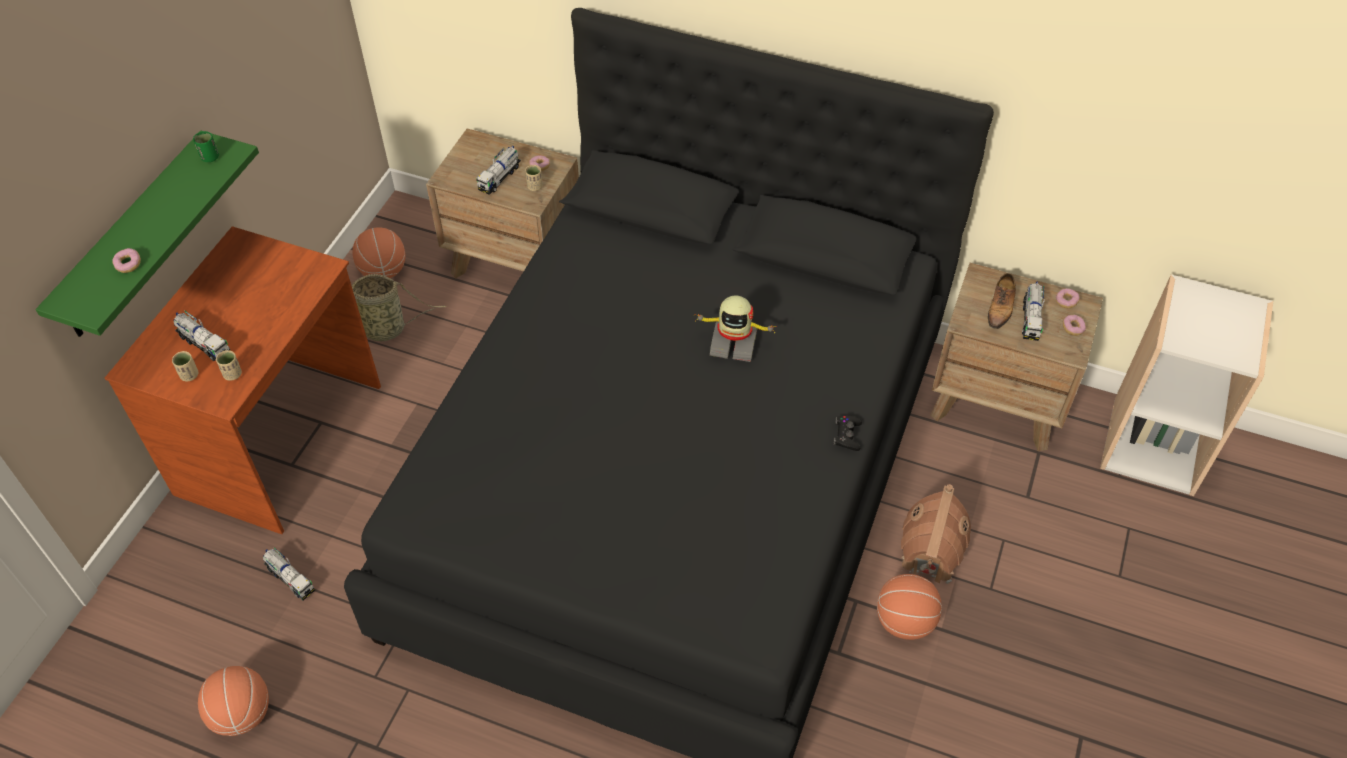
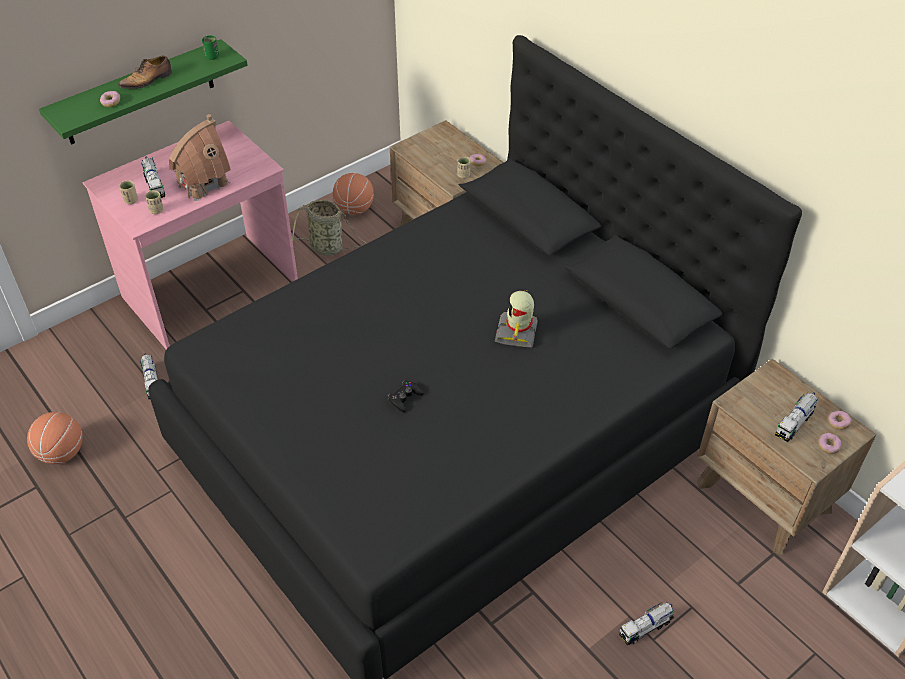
camera: 30 degrees right, 5 degrees down
brown desk [105,226,381,534] -> pink desk [83,121,298,349]
toy truck [477,146,521,195] -> toy truck moved to [619,602,674,646]
toy robot [695,296,777,362] -> toy robot turned 60 degrees clockwise [495,290,538,347]
black game controller [833,415,862,451] -> black game controller moved to [388,381,424,413]
basketball [877,574,942,640] -> none
toy house [901,484,971,584] -> toy house moved to [169,114,231,201]
shoe [988,273,1016,329] -> shoe moved to [118,55,172,89]

